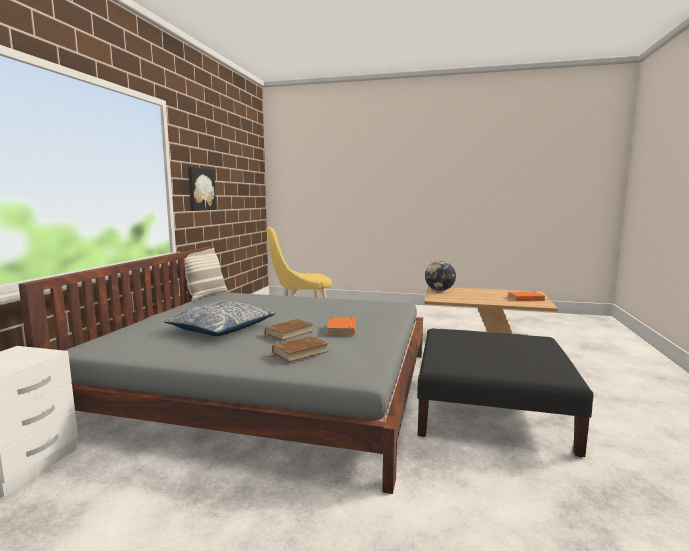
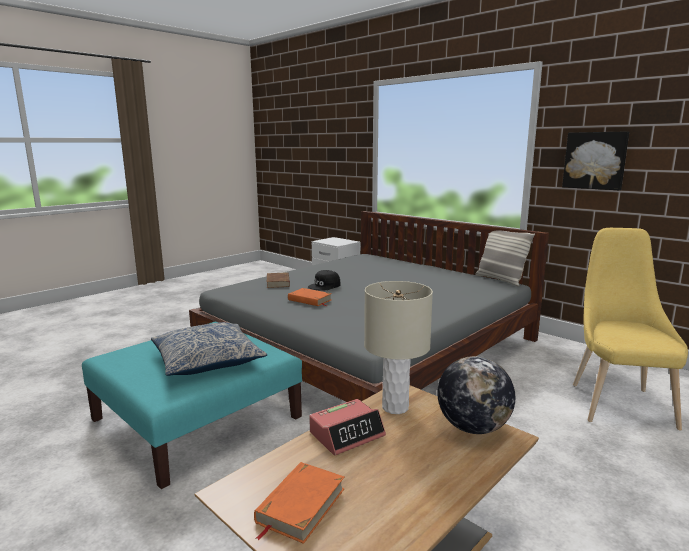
camera: 120 degrees right, 5 degrees up
pillow [164,301,276,336] -> pillow moved to [151,322,267,376]
brown book [263,319,313,341] -> black cap [308,270,340,291]
black ottoman [417,328,594,457] -> turquoise ottoman [82,322,302,489]
none -> alarm clock [309,399,386,455]
none -> beige table lamp [364,281,433,414]

